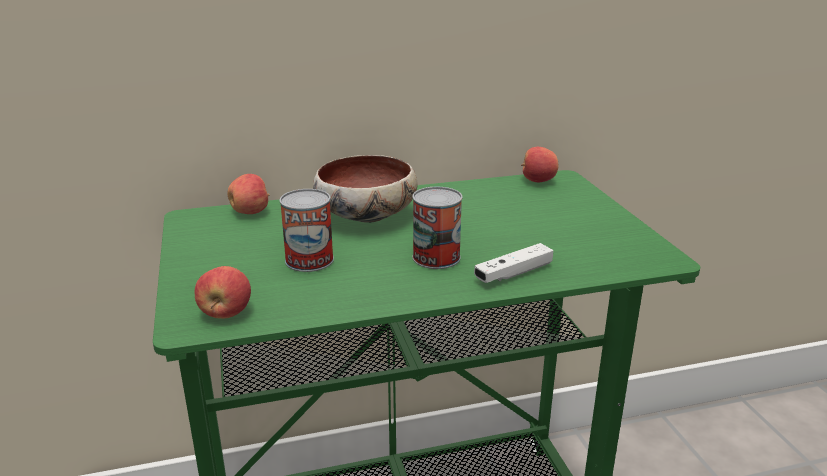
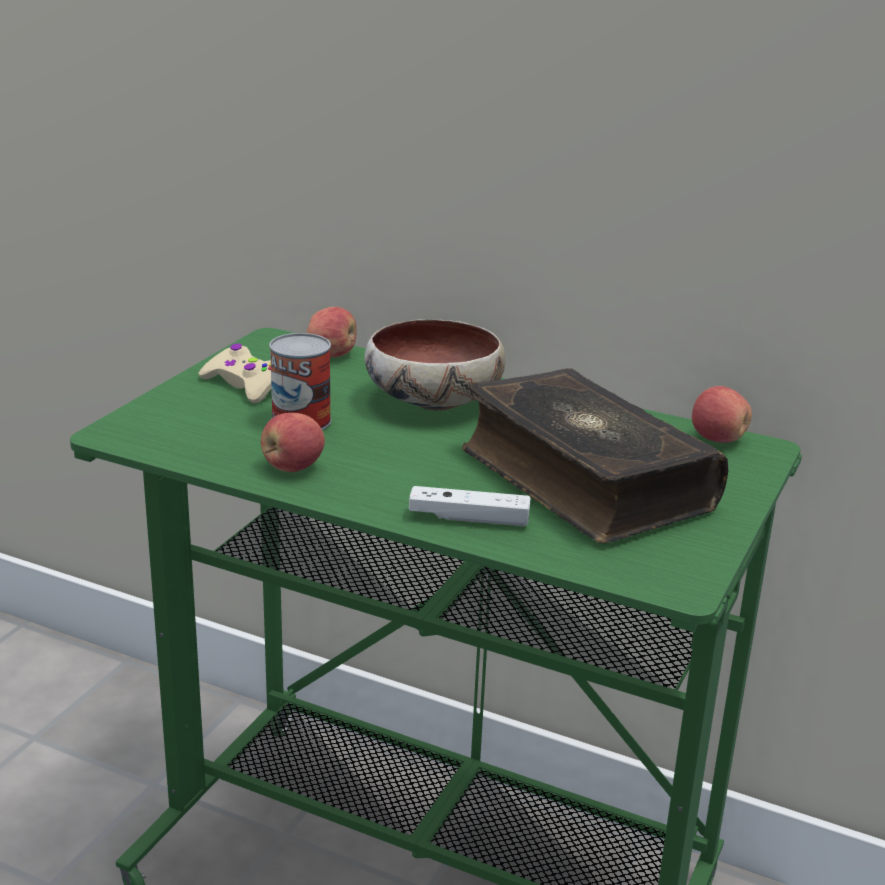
camera: 40 degrees right, 0 degrees up
apple [195,266,251,319] -> apple moved to [261,413,325,472]
can [412,187,462,269] -> none
none -> beige game controller [199,343,271,403]
none -> book [462,368,728,543]

